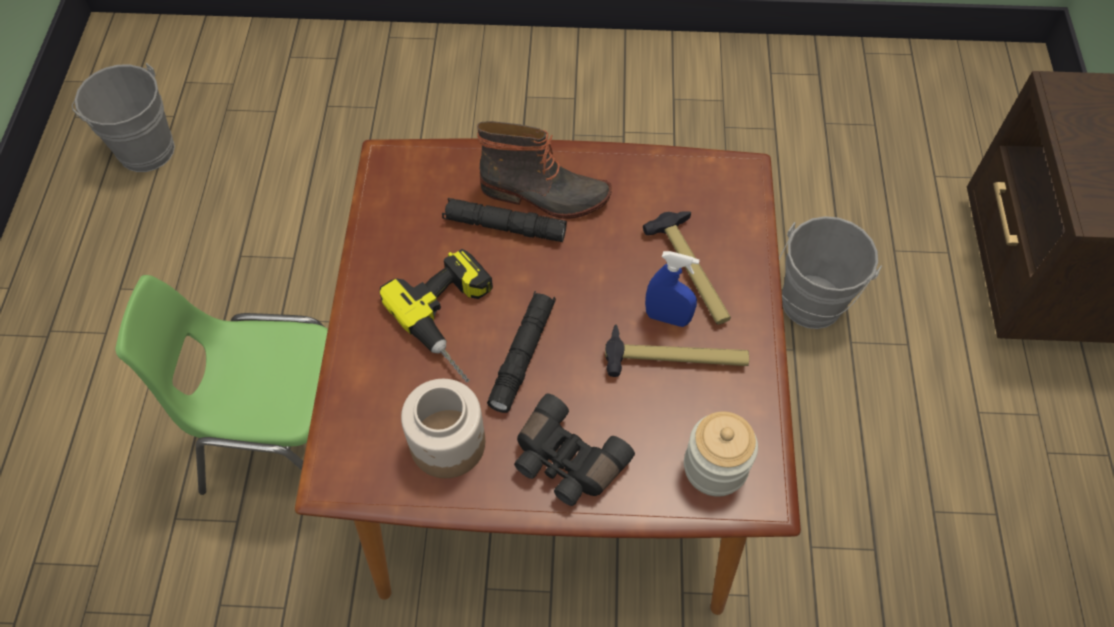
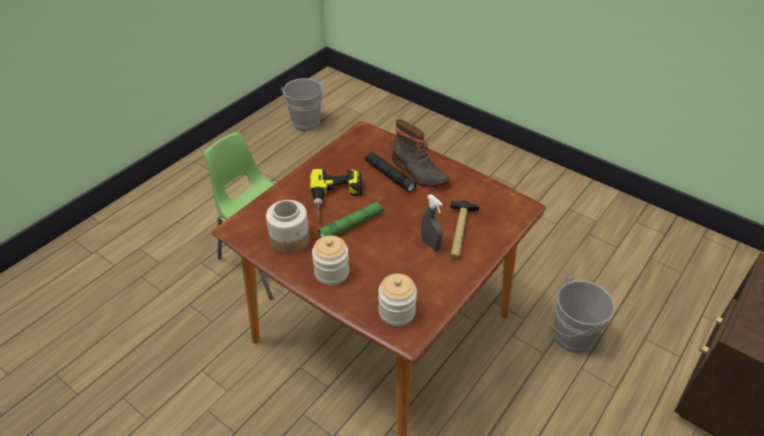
camera: 35 degrees right, 15 degrees down
black flashlight [487,291,556,413] -> green flashlight [318,202,384,238]
black binoculars [514,393,635,506] -> jar [312,235,349,286]
hammer [605,324,749,377] -> none
blue spray bottle [645,251,700,327] -> grey spray bottle [421,194,443,251]

